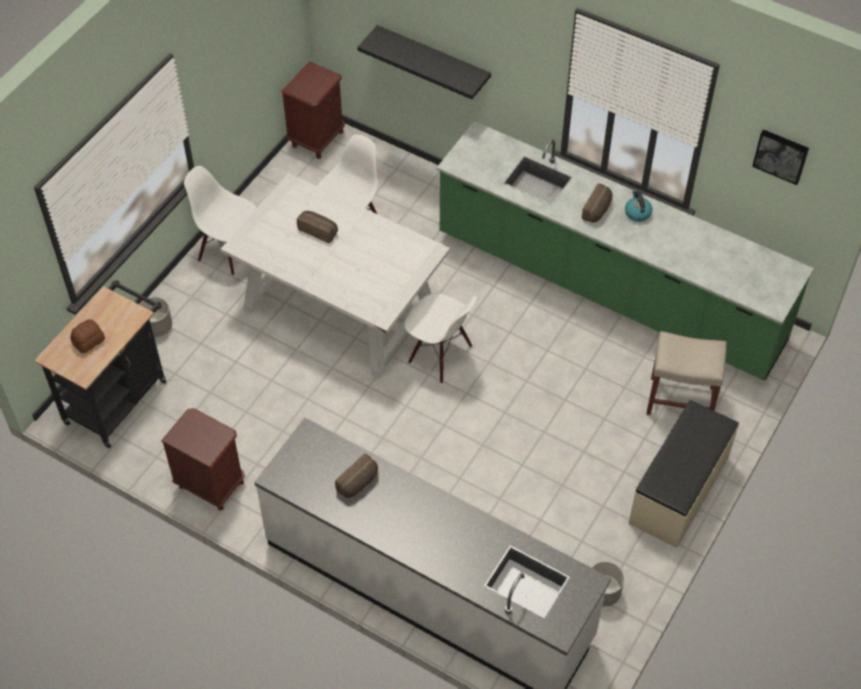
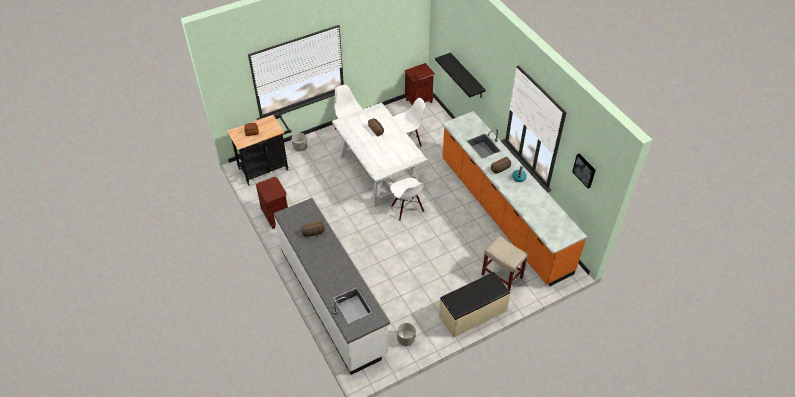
camera: 30 degrees right, 5 degrees down
green counter [437,121,814,380] -> orange counter [442,111,587,286]

